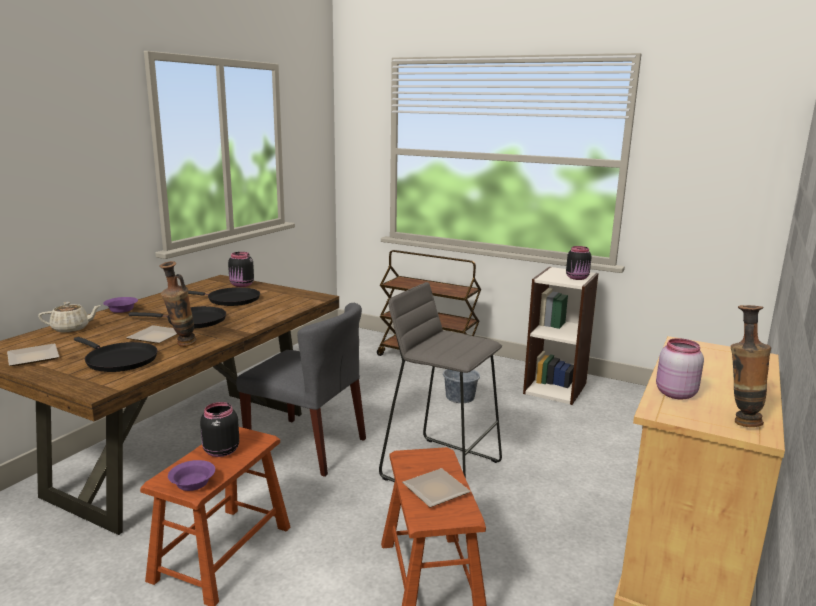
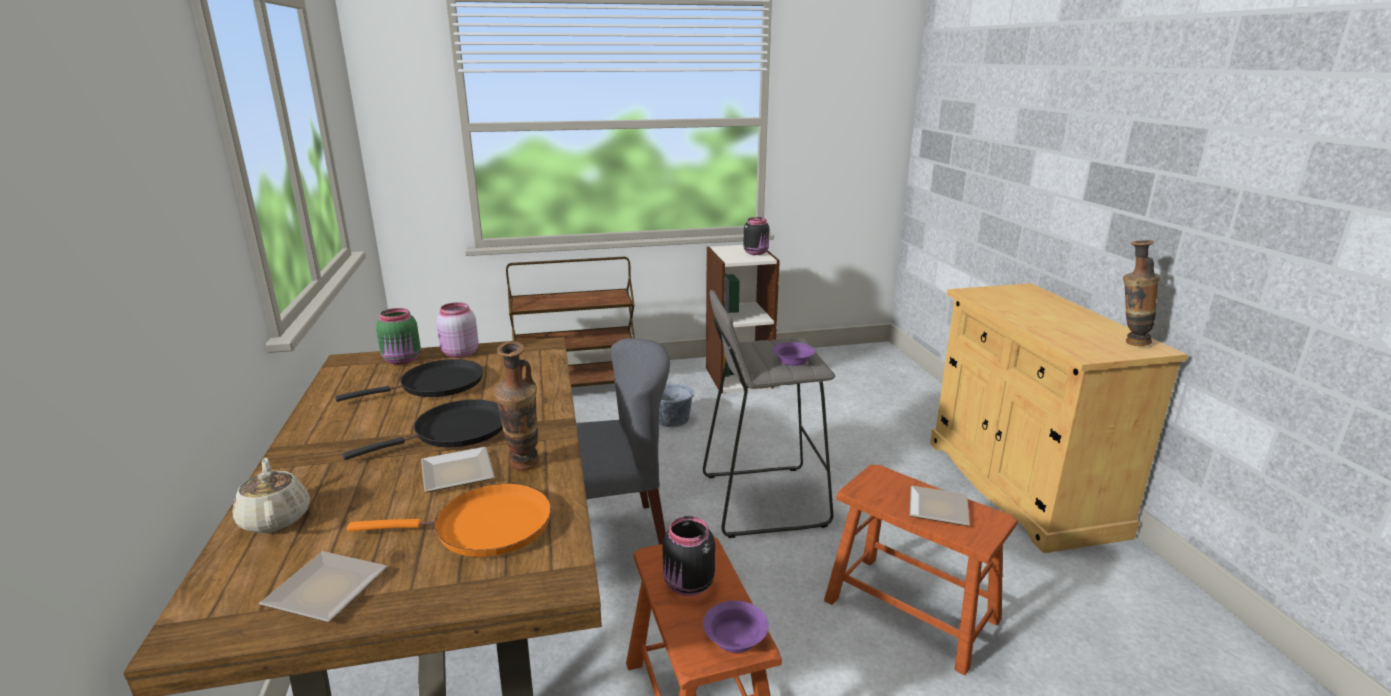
camera: 40 degrees left, 5 degrees up
beige teapot [38,302,101,333] -> beige teapot turned 60 degrees counterclockwise [232,458,310,533]
black frying pan [74,337,157,372] -> orange frying pan [347,483,551,557]
purple bowl [103,297,138,313] -> purple bowl moved to [773,342,815,366]
black jar [228,252,254,287] -> green jar [376,308,421,365]
pink jar [656,338,704,399] -> pink jar moved to [436,302,479,358]

